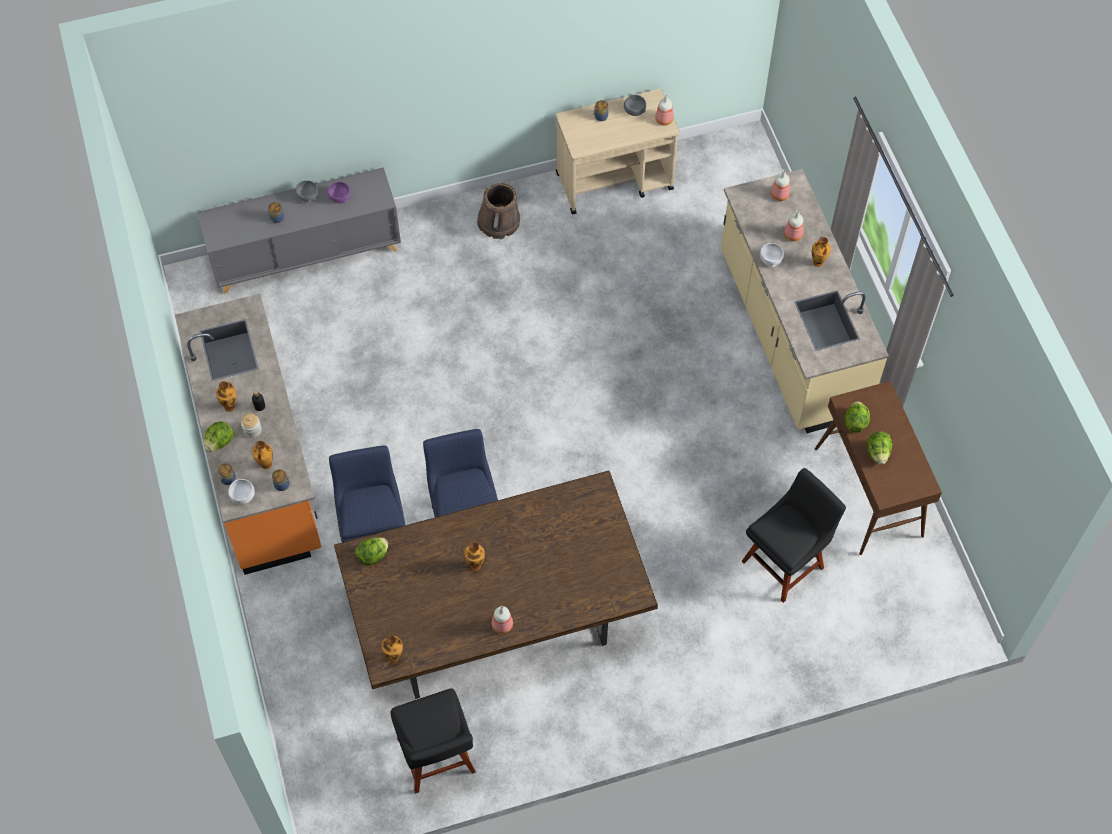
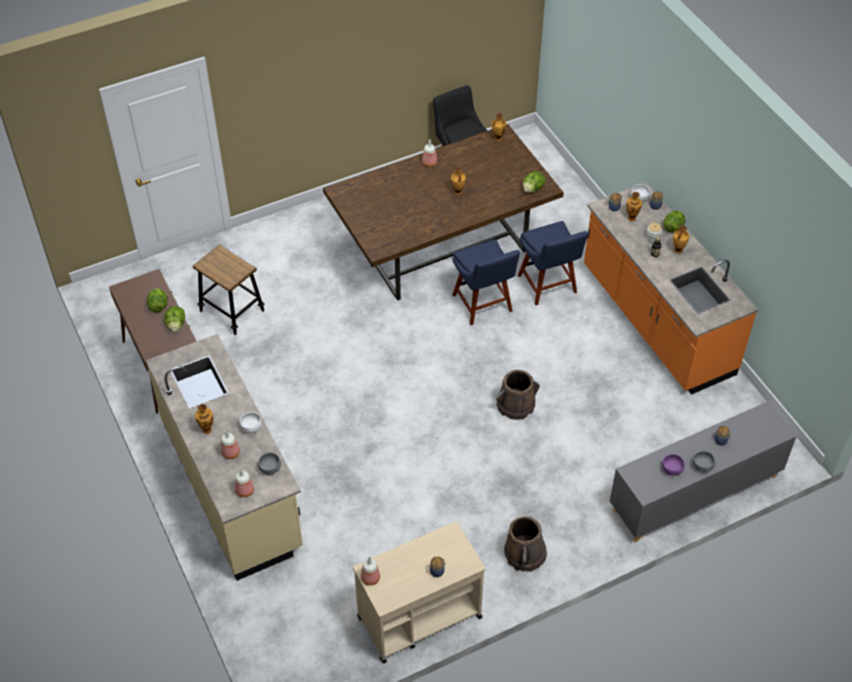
camera: 170 degrees right, 10 degrees down
grey bowl [624,95,646,116] -> grey bowl moved to [258,452,281,475]
black chair [742,468,846,603] -> stool [193,244,265,335]
none -> brown bucket [495,370,540,420]

